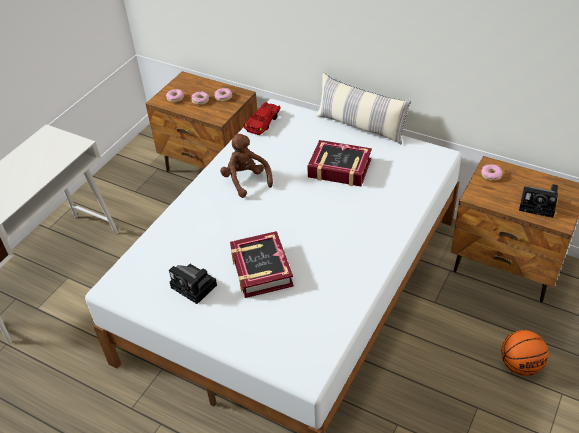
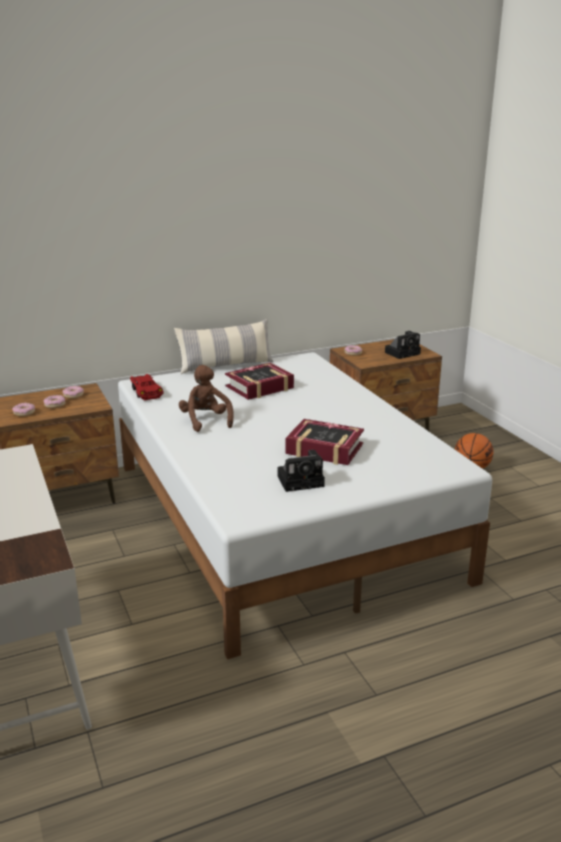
camera: 55 degrees left, 20 degrees down
brown plush toy [220,134,273,198] -> brown plush toy turned 60 degrees clockwise [179,365,234,432]

